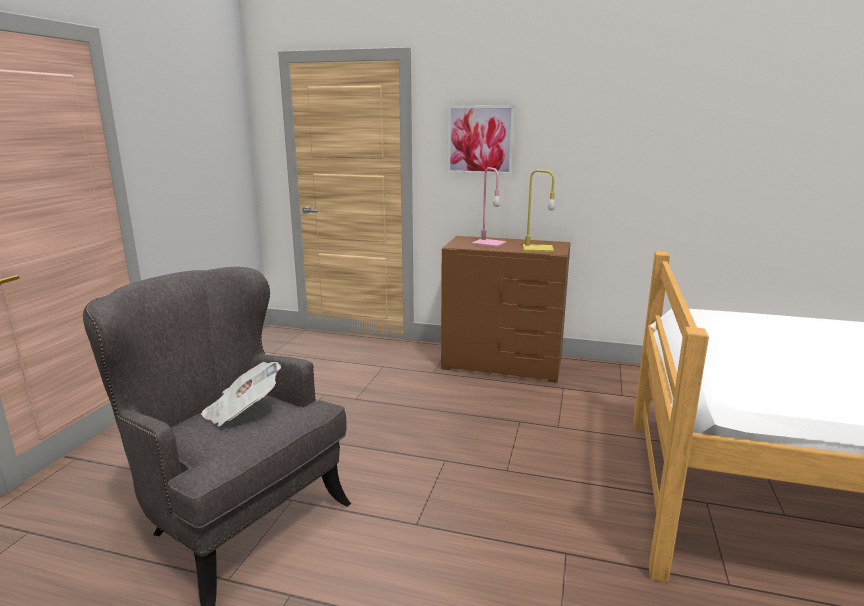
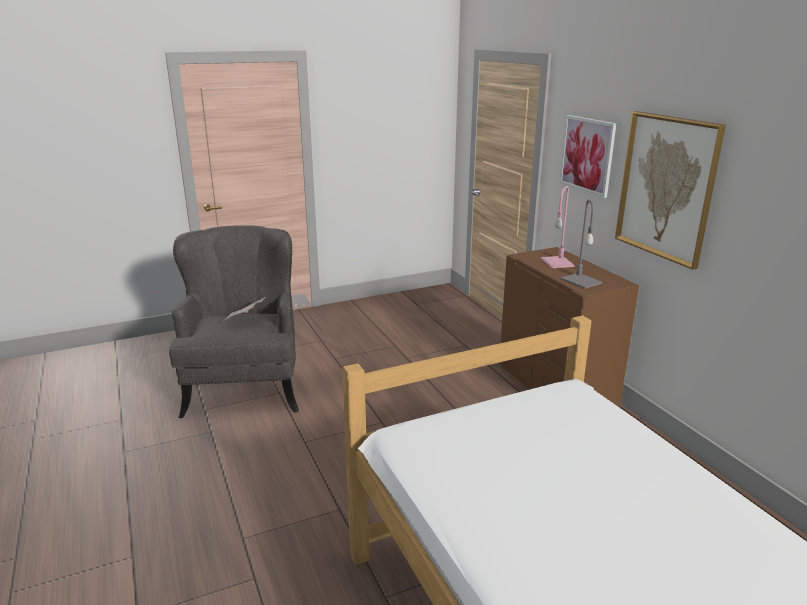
camera: 50 degrees right, 5 degrees up
yellow table lamp [523,170,555,252] -> grey table lamp [561,199,602,289]
none -> picture [615,111,726,270]

